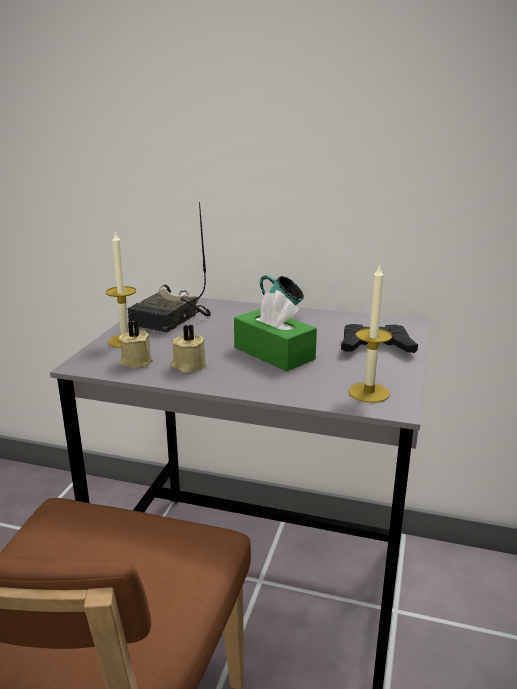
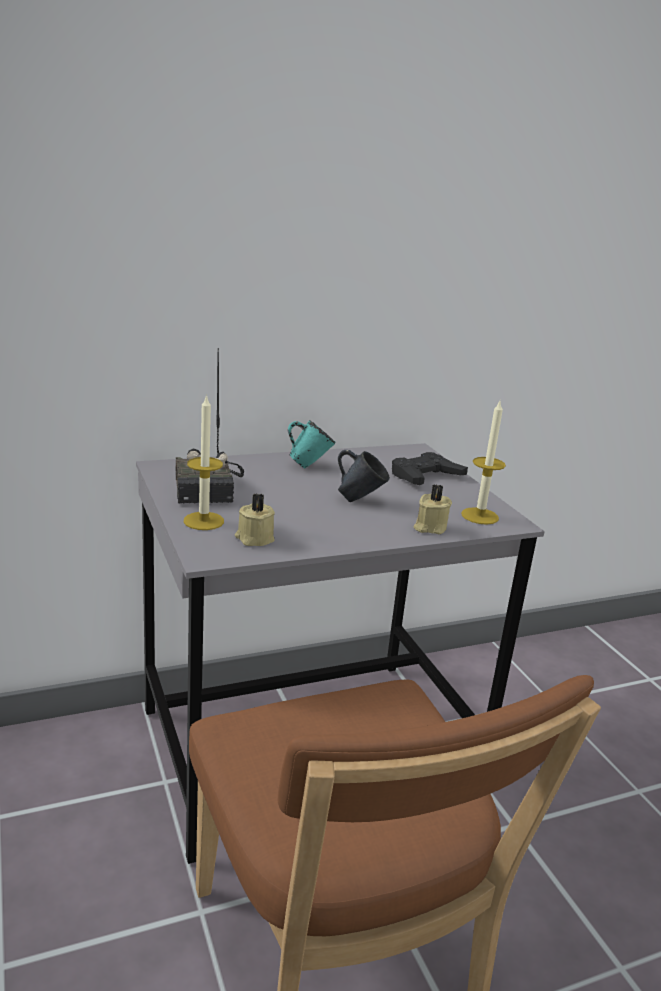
camera: 40 degrees left, 0 degrees up
beige candle [171,325,207,373] -> beige candle moved to [413,484,452,534]
green tissue box [234,290,317,371] -> blue mug [338,450,390,502]

